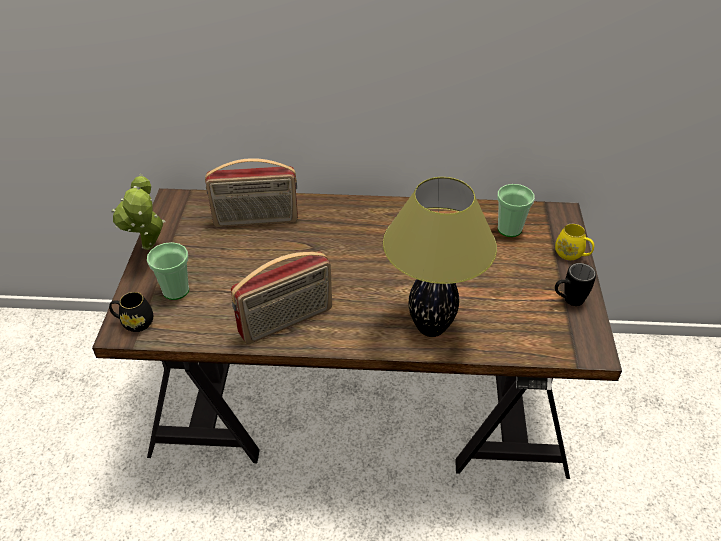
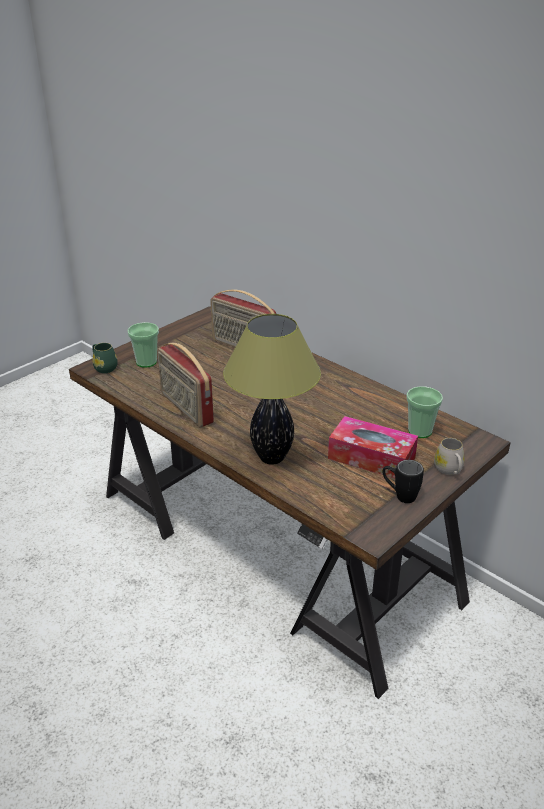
camera: 40 degrees right, 10 degrees down
black mug [109,292,153,332] -> green mug [92,343,118,373]
potted plant [111,174,165,250] -> none
radio [231,252,332,344] -> radio turned 45 degrees clockwise [157,343,214,427]
yellow mug [555,224,594,260] -> white mug [434,438,465,475]
none -> tissue box [328,416,418,478]

